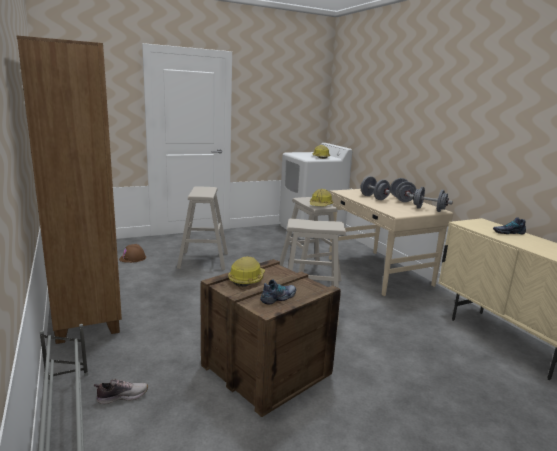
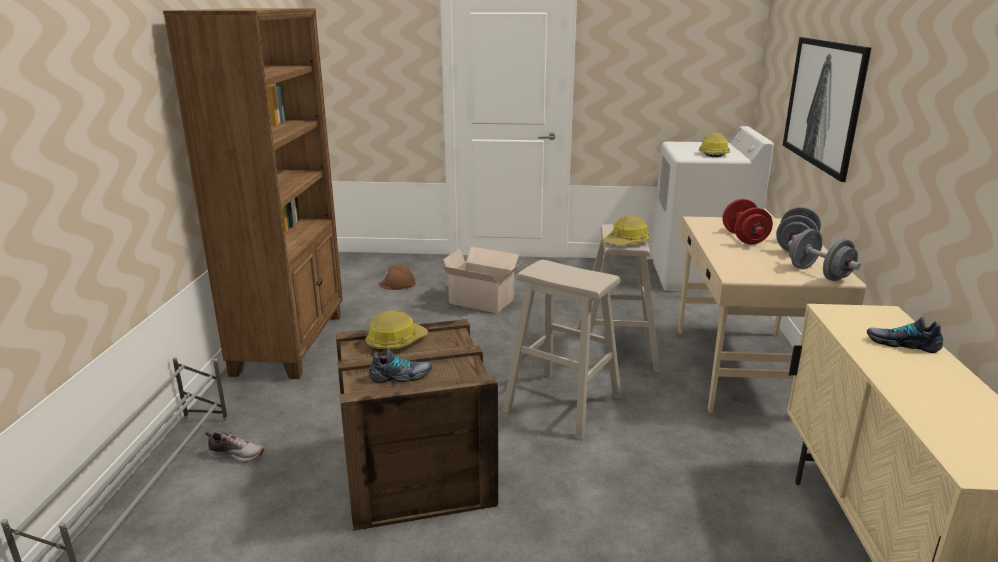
camera: 30 degrees right, 5 degrees up
beige stool [177,186,228,270] -> cardboard box [442,247,521,314]
grey dumbbell [361,176,391,200] -> red dumbbell [722,199,773,244]
none -> picture [783,37,871,182]

